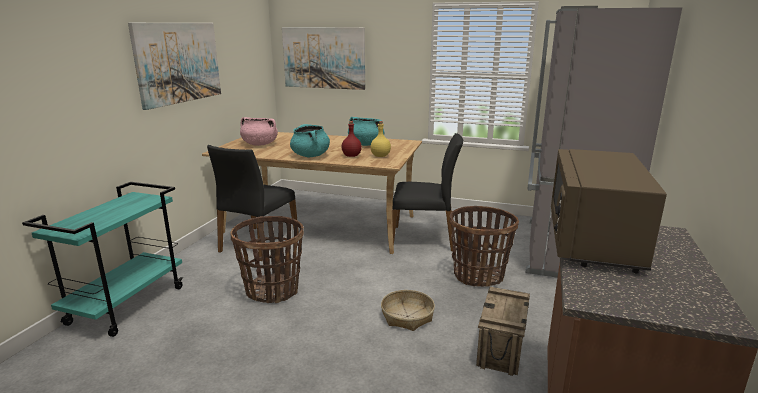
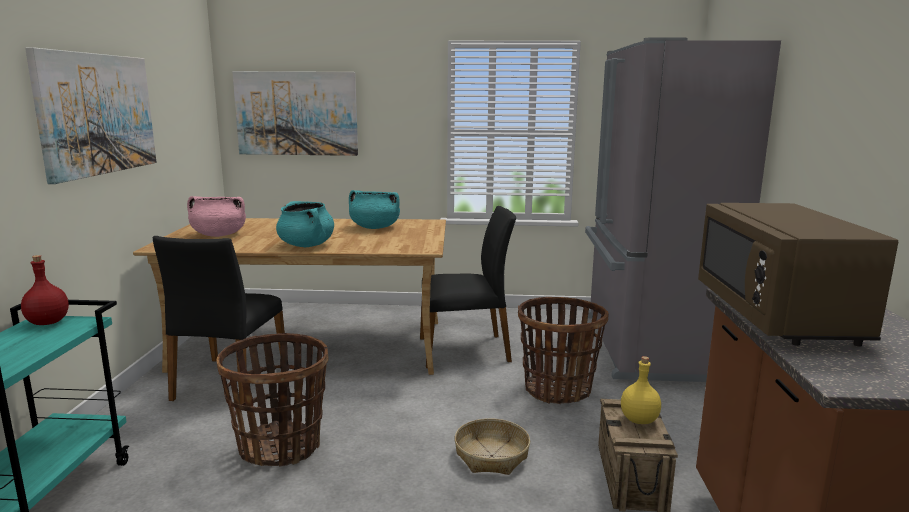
camera: 15 degrees left, 5 degrees down
red bottle [342,121,362,157] -> red bottle moved to [21,255,69,325]
yellow bottle [370,121,391,157] -> yellow bottle moved to [621,356,661,424]

